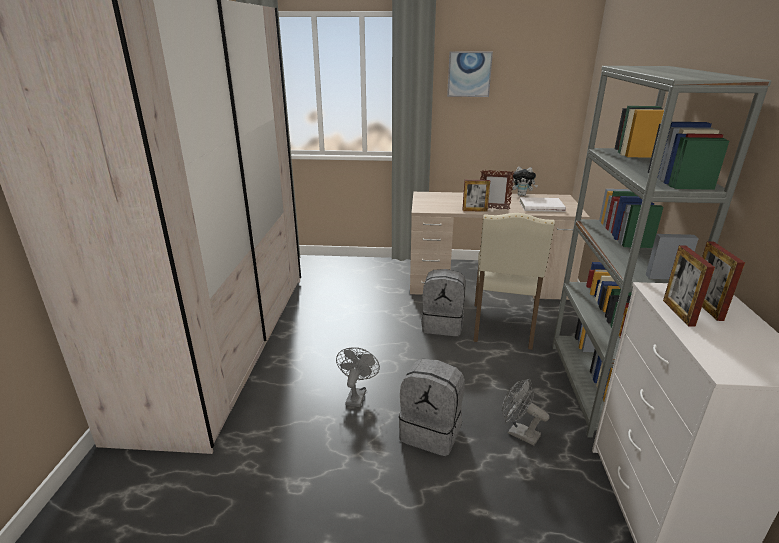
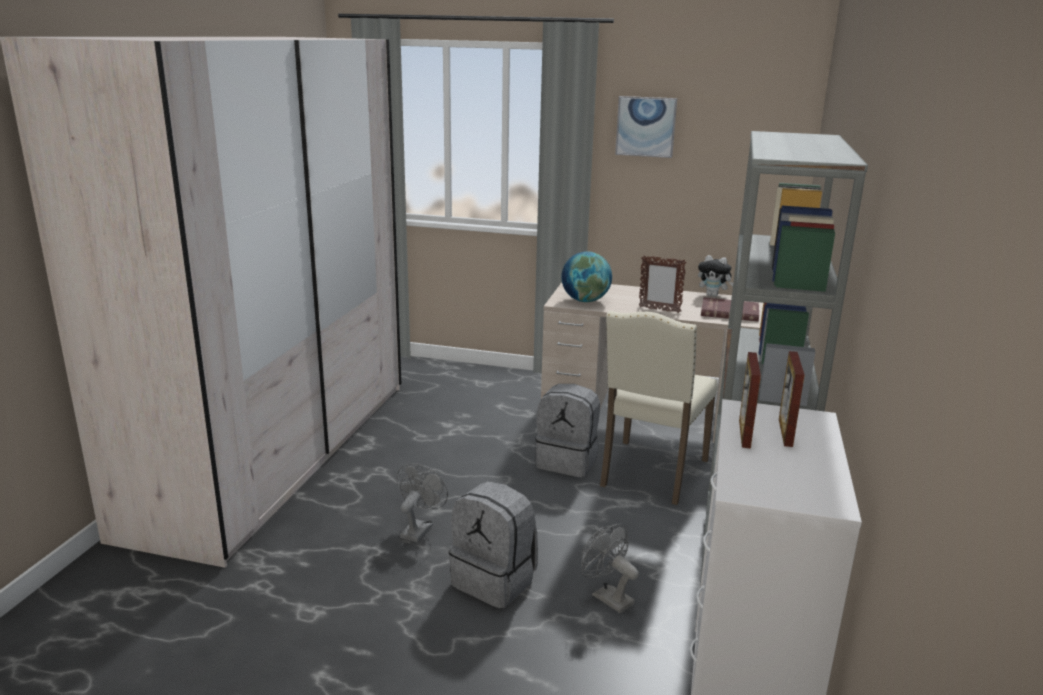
camera: 10 degrees right, 5 degrees down
picture frame [462,180,490,212] -> none
white book [519,197,566,212] -> red book [701,297,759,322]
none -> globe [561,251,612,302]

